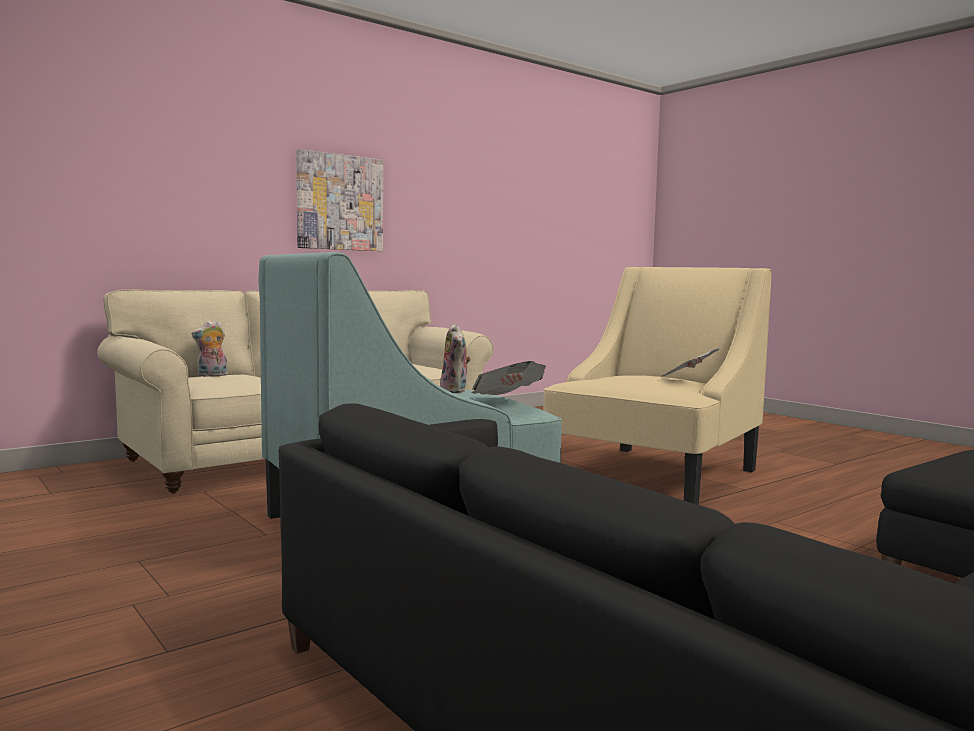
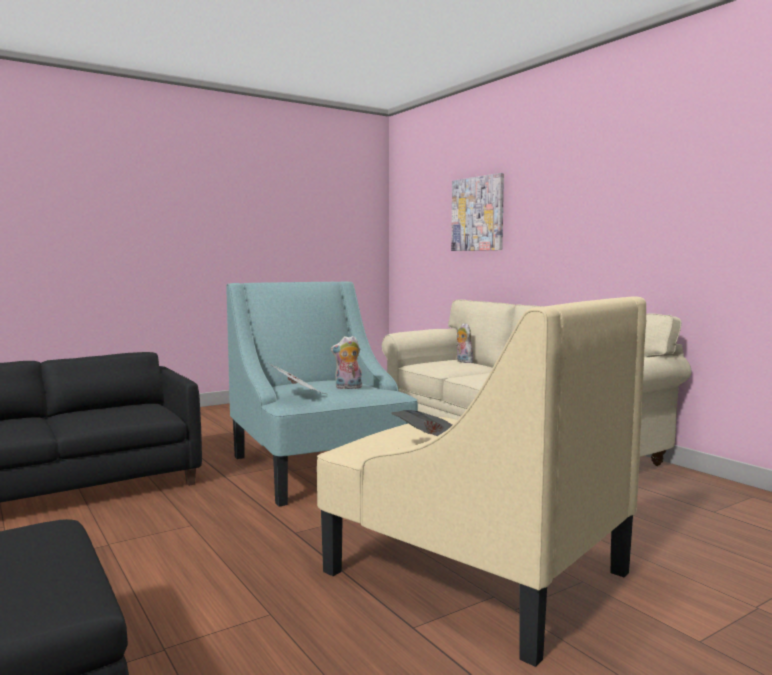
camera: 95 degrees right, 0 degrees up
picture [296,149,383,251] -> picture moved to [451,173,504,251]

